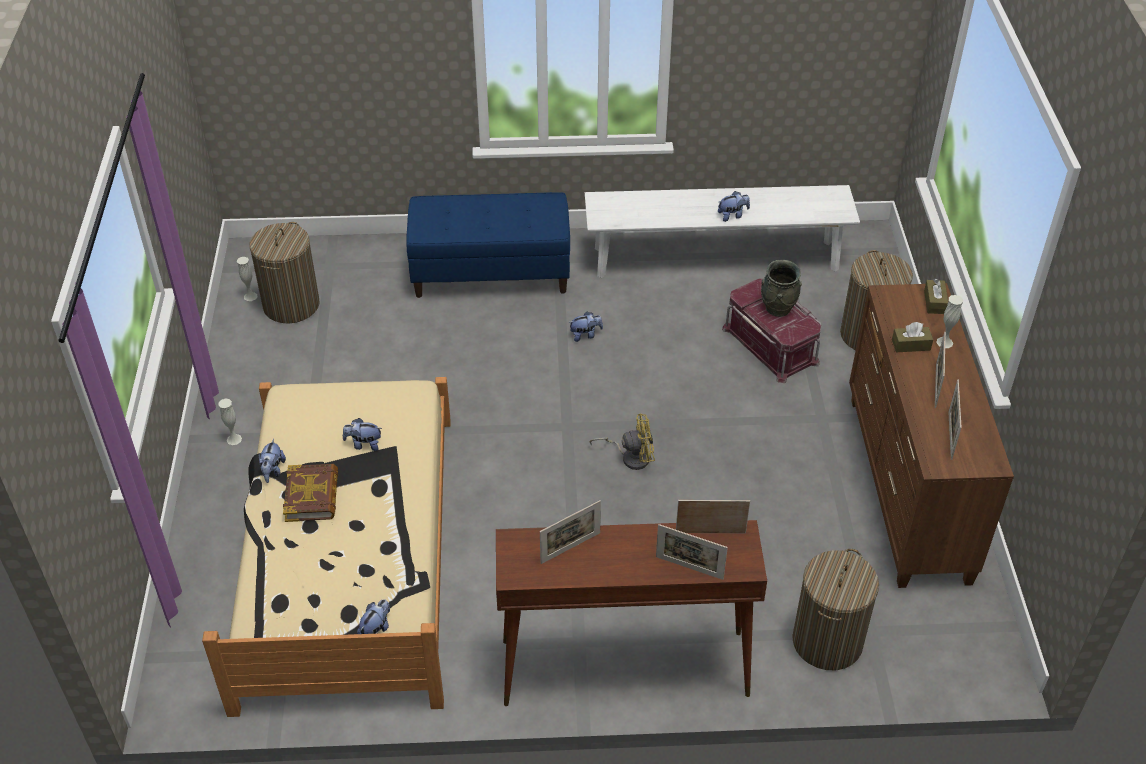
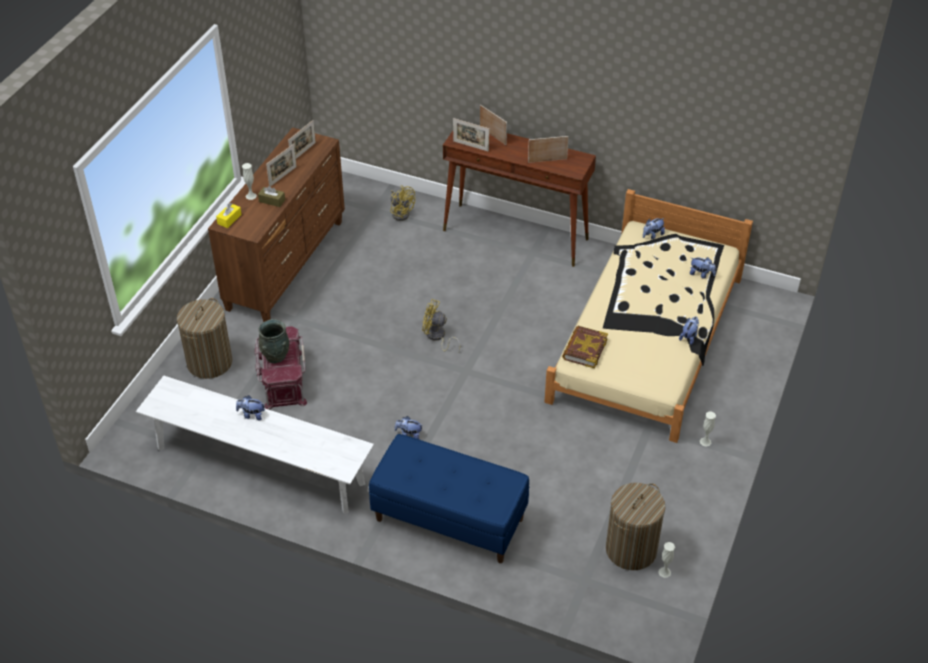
camera: 155 degrees left, 0 degrees up
book [283,464,338,522] -> book moved to [562,326,608,369]
plush toy [343,418,382,451] -> plush toy moved to [690,257,716,279]
laundry basket [792,549,879,670] -> yellow fan [390,186,415,221]
brown tissue box [924,279,948,314] -> yellow tissue box [216,203,242,228]

